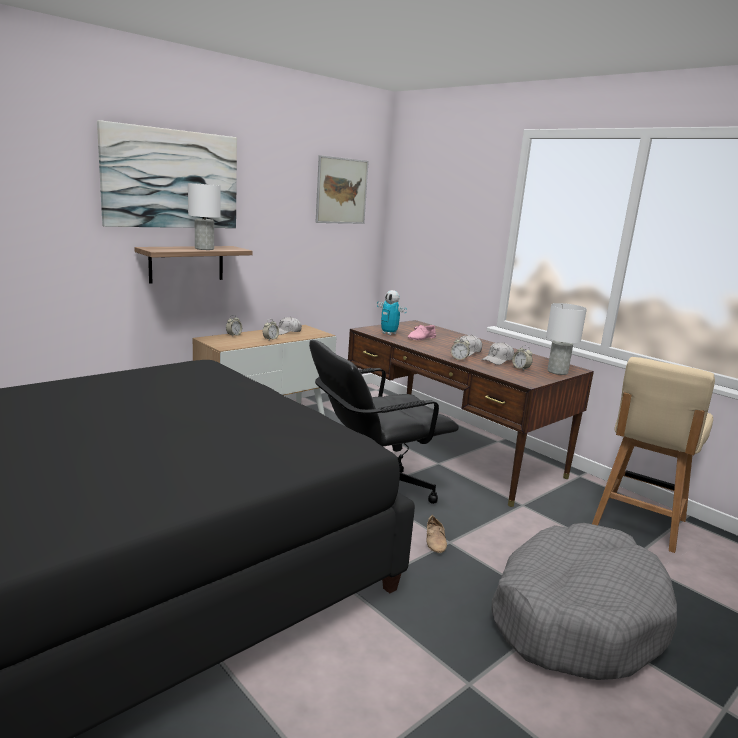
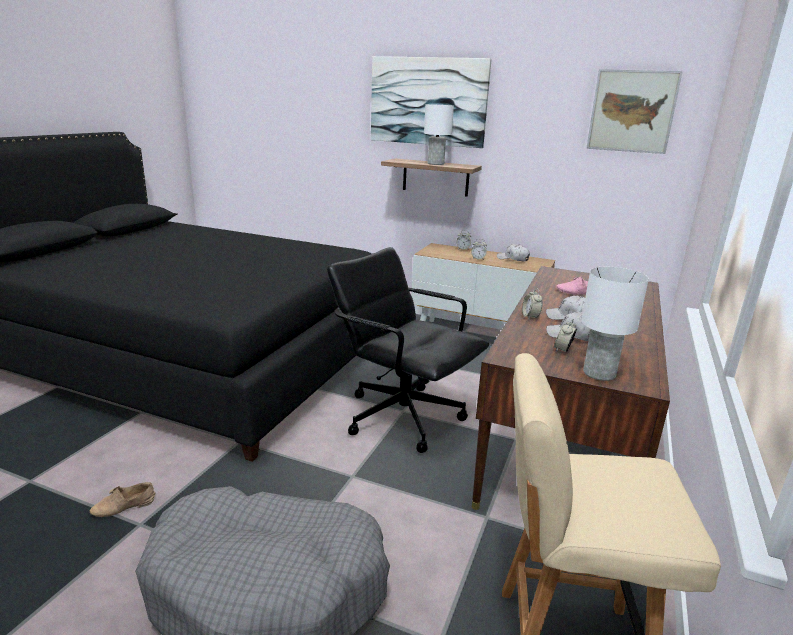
camera: 65 degrees right, 5 degrees up
toy robot [377,290,407,335] -> none
beige shoe [426,515,447,553] -> beige shoe moved to [90,482,155,517]

